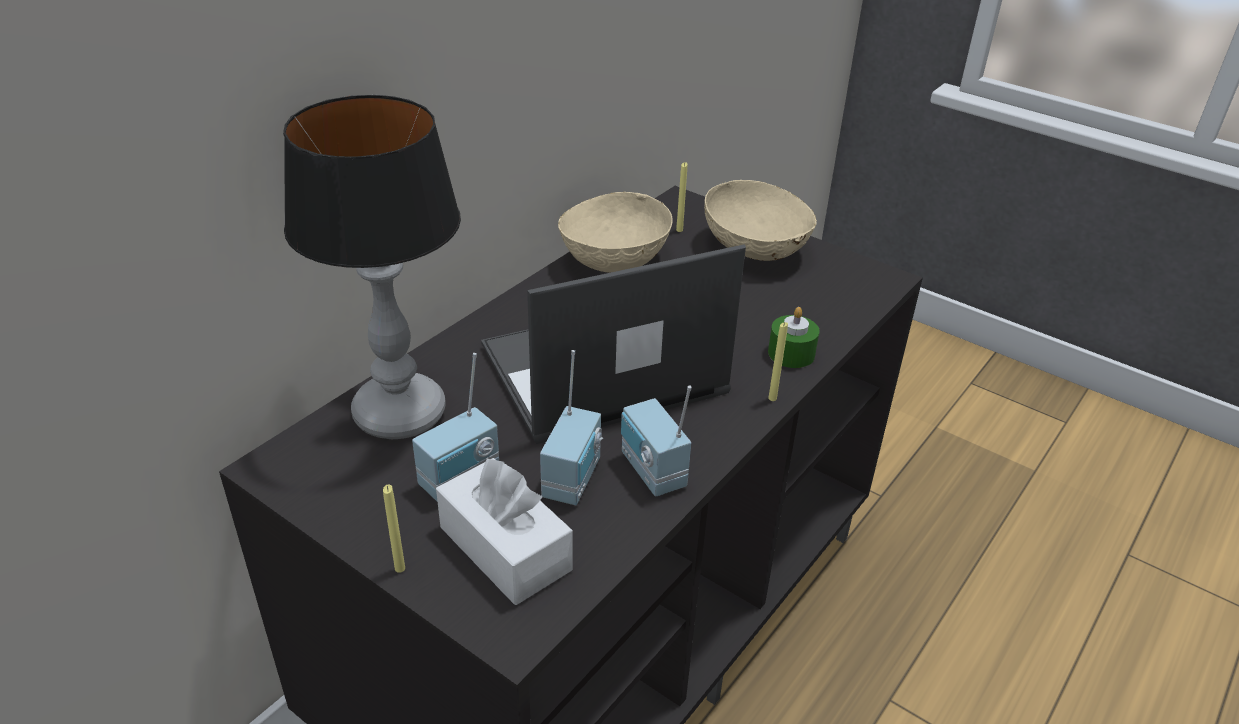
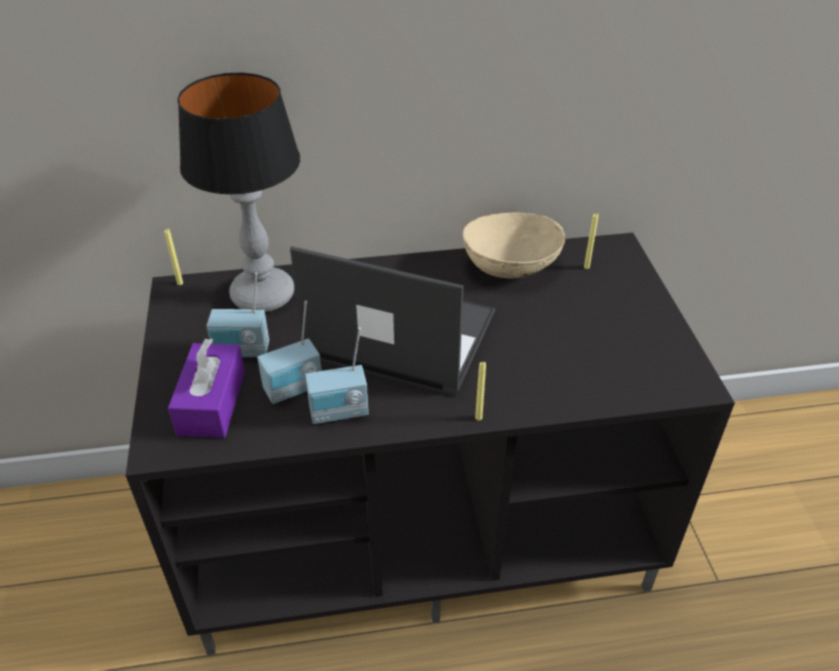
camera: 45 degrees right, 5 degrees up
yellow candle [383,484,405,573] -> yellow candle moved to [164,229,183,285]
white tissue box [436,458,572,605] -> purple tissue box [168,339,245,438]
radio [621,386,692,497] -> radio turned 120 degrees counterclockwise [305,327,369,424]
beige bowl [704,180,817,261] -> none
green candle [768,307,820,368] -> none

